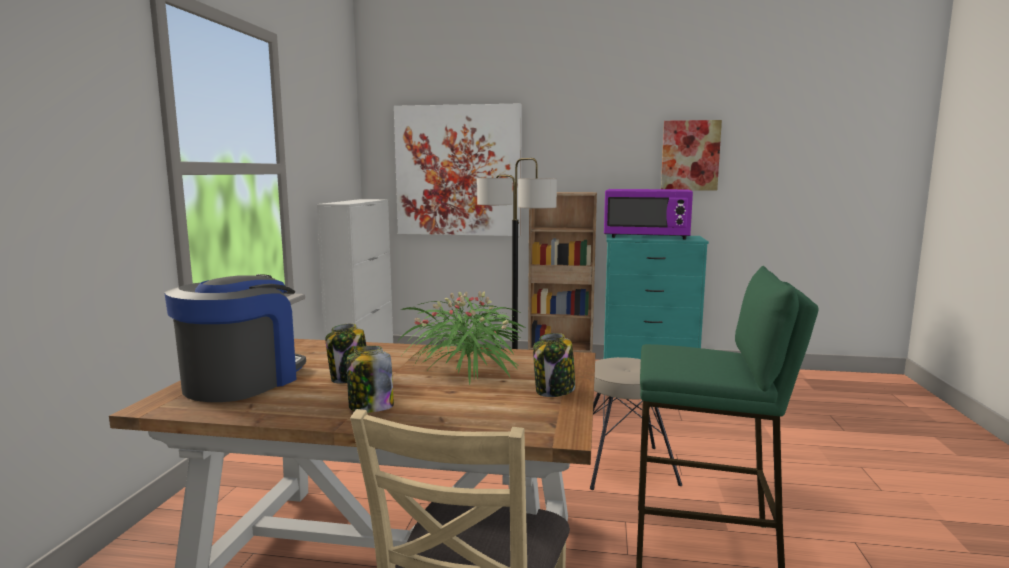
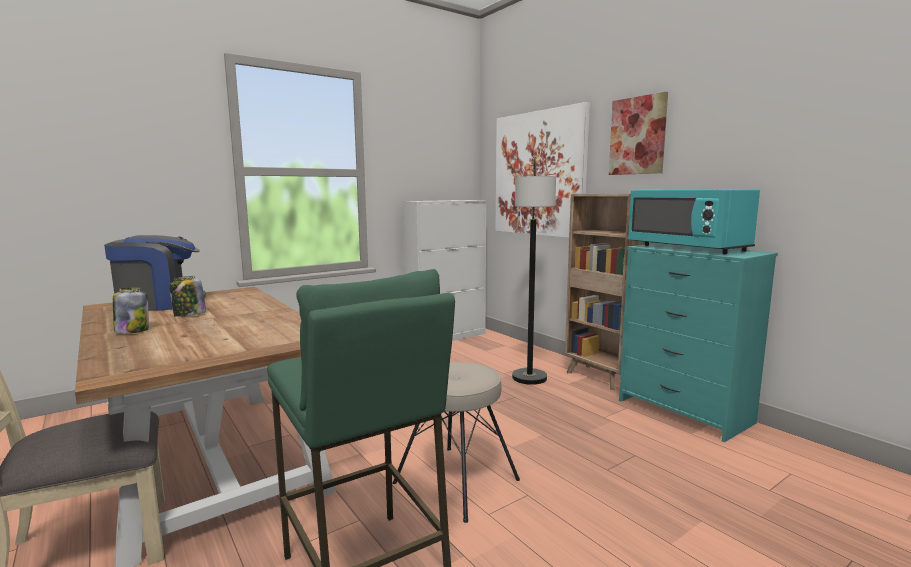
camera: 45 degrees right, 0 degrees up
potted plant [399,291,525,385] -> none
jar [533,333,575,397] -> none
purple microwave [604,189,693,240] -> turquoise microwave [628,189,760,254]
picture [661,120,722,191] -> picture moved to [609,92,668,175]

